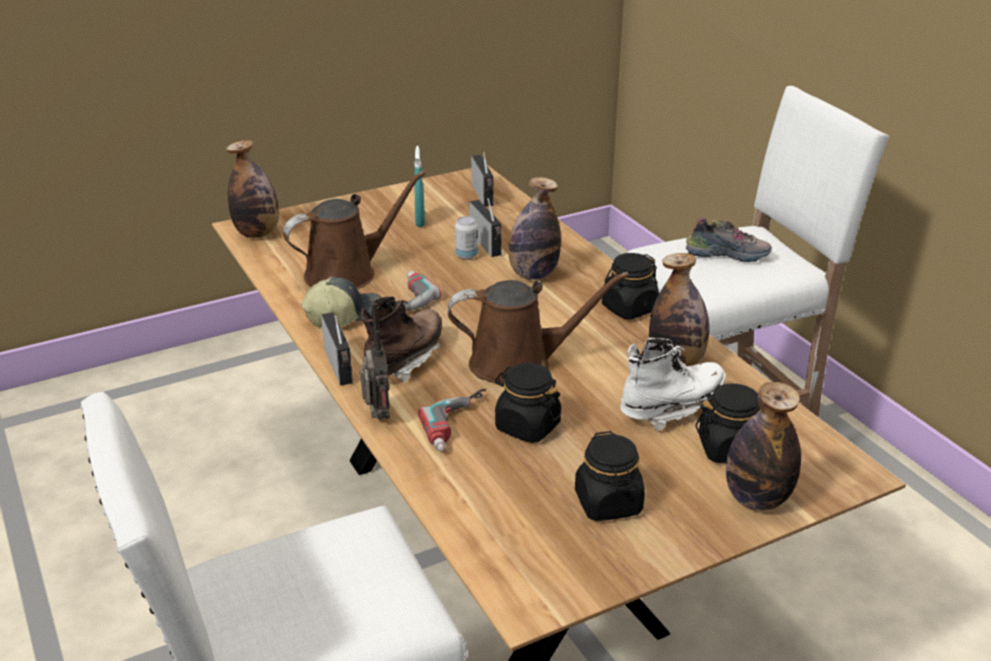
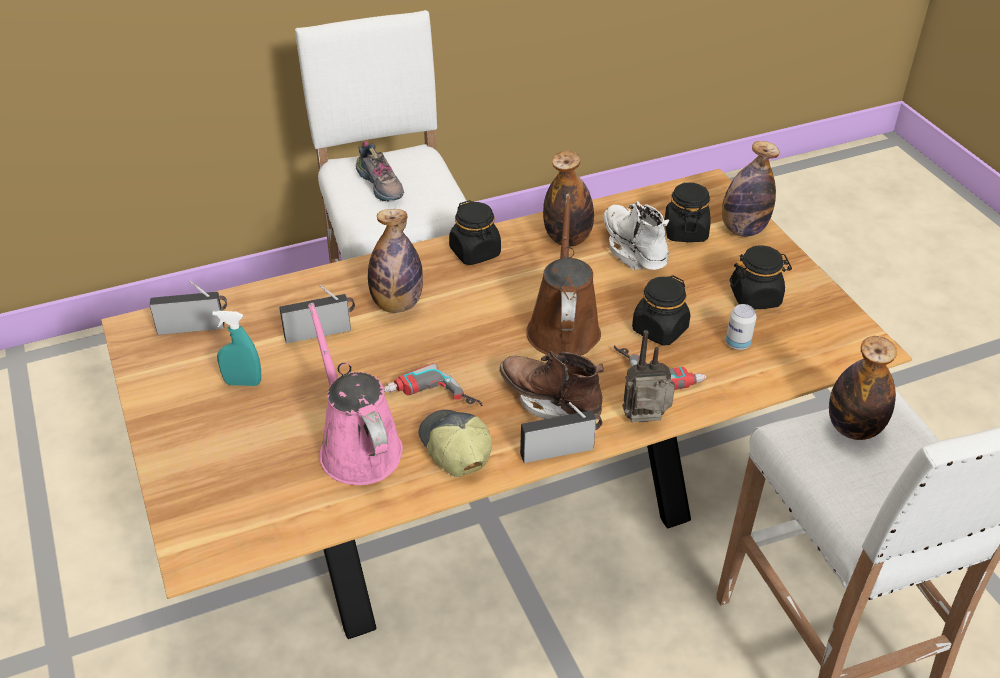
camera: 85 degrees left, 10 degrees up
bottle [226,140,279,238] -> bottle moved to [829,336,897,440]
brown watering can [283,171,425,289] -> pink watering can [308,303,403,485]
can [455,216,478,260] -> can moved to [726,304,757,350]
shoe [686,218,772,262] -> shoe turned 135 degrees clockwise [356,141,404,201]

